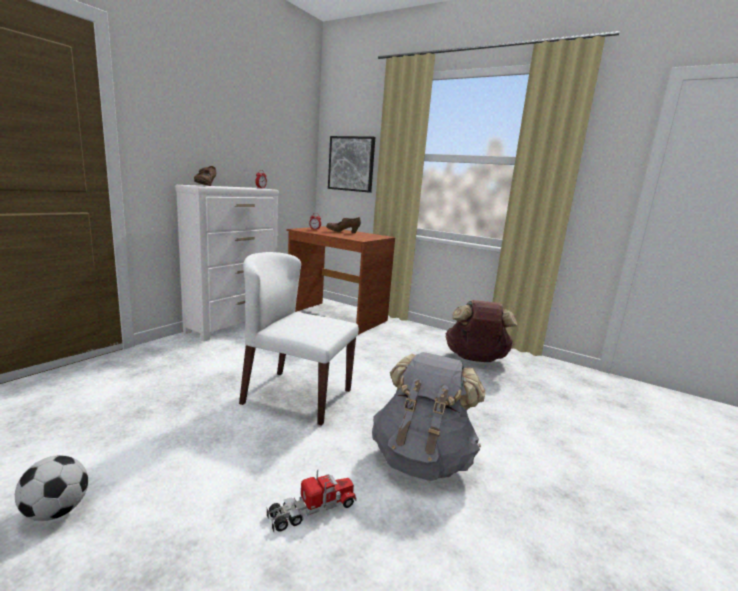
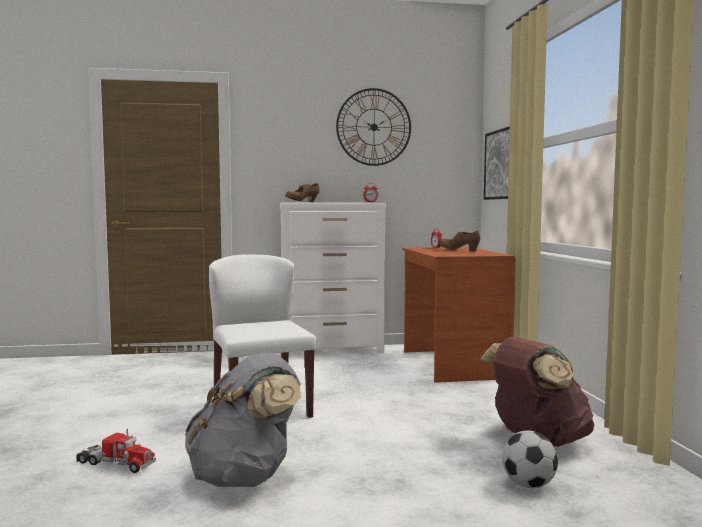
camera: 50 degrees right, 10 degrees down
football [15,455,88,521] -> football moved to [502,430,558,488]
none -> wall clock [336,88,411,166]

